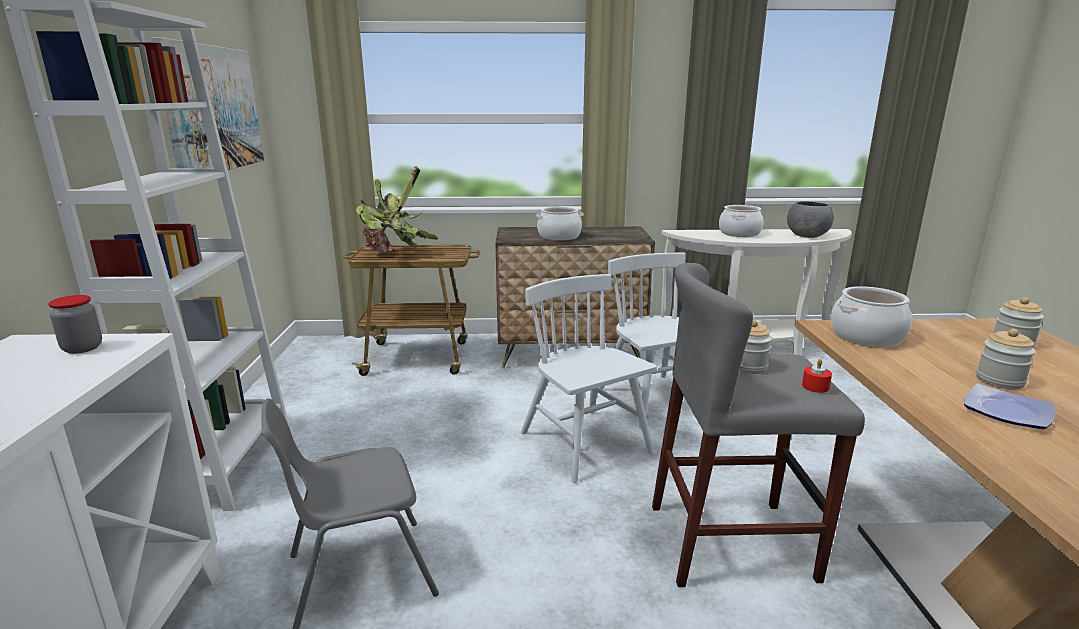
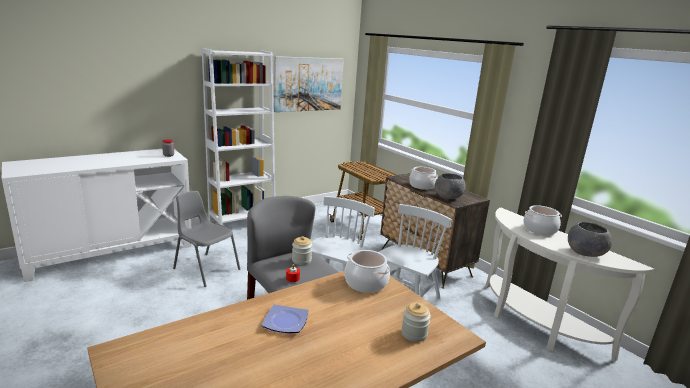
camera: 55 degrees right, 0 degrees up
potted plant [356,166,438,253] -> none
jar [976,329,1036,389] -> none
none -> grey bowl [435,173,466,199]

